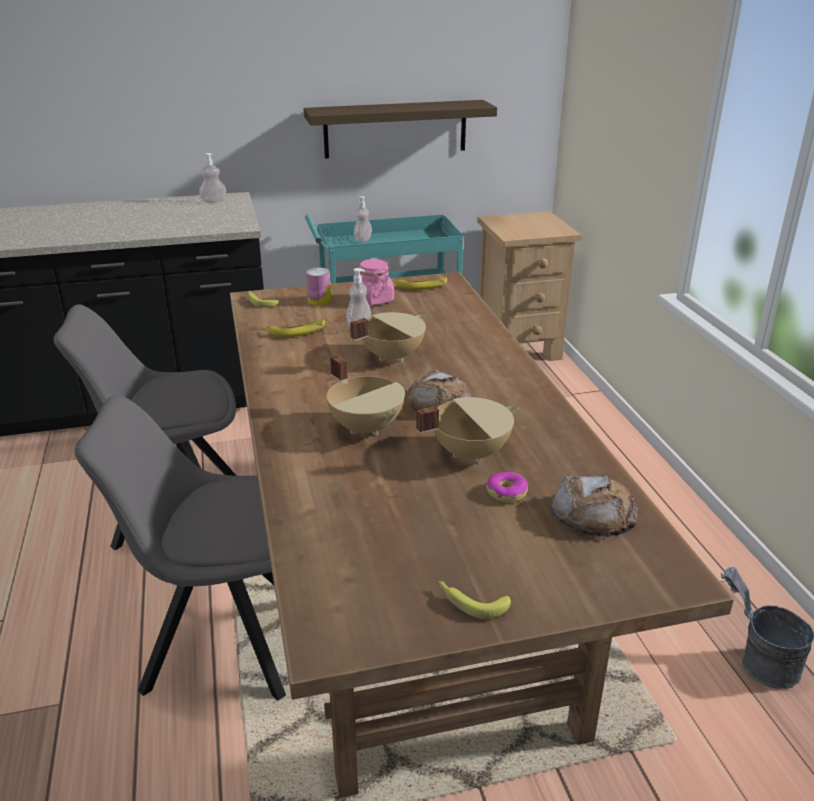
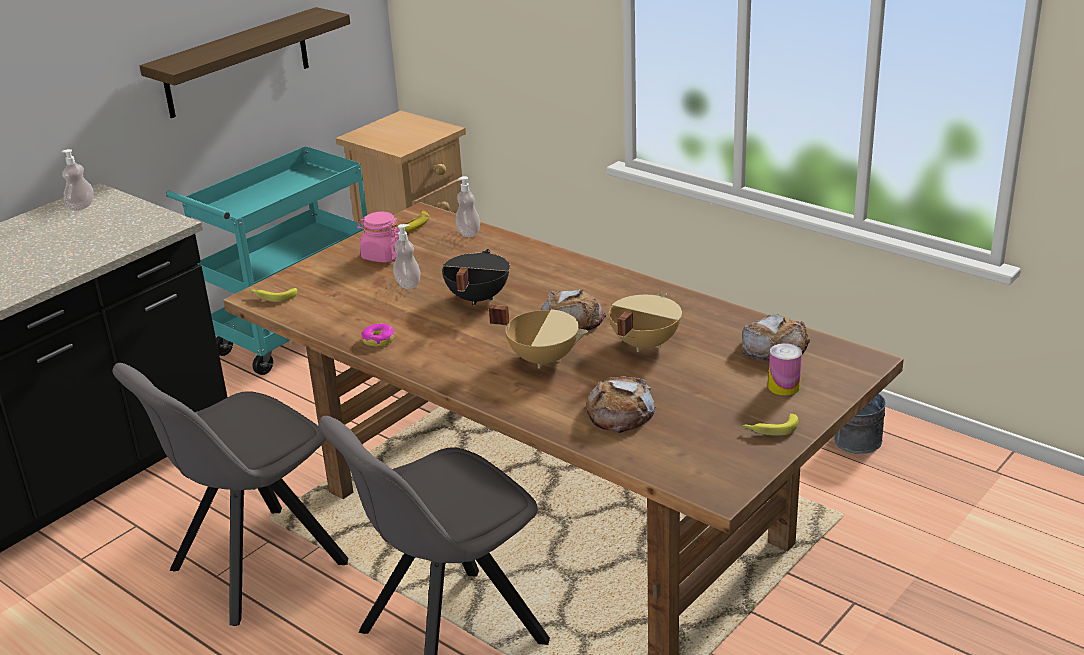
camera: 35 degrees left, 0 degrees up
banana [263,319,325,337] -> none
can [306,268,331,306] -> can moved to [768,343,802,396]
beige cooking pot [350,312,426,362] -> black cooking pot [442,249,510,306]
soap dispenser [354,196,372,242] -> soap dispenser moved to [455,176,480,237]
donut [486,472,528,503] -> donut moved to [361,324,394,347]
none -> bread [584,376,655,433]

